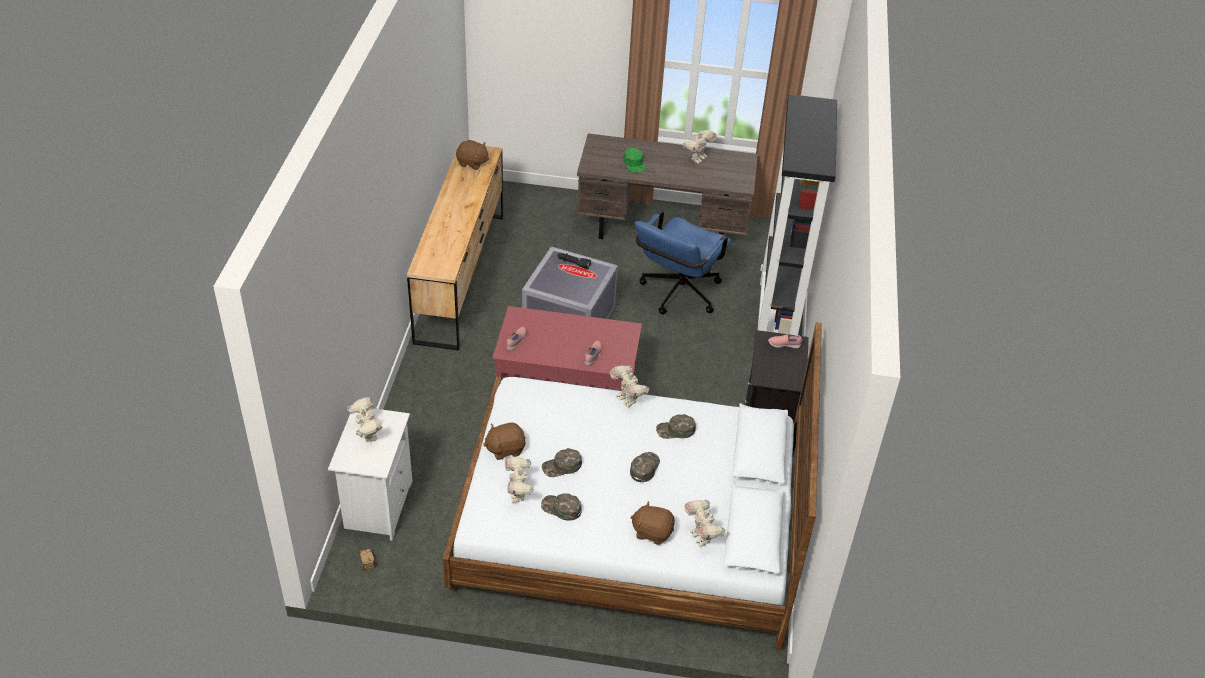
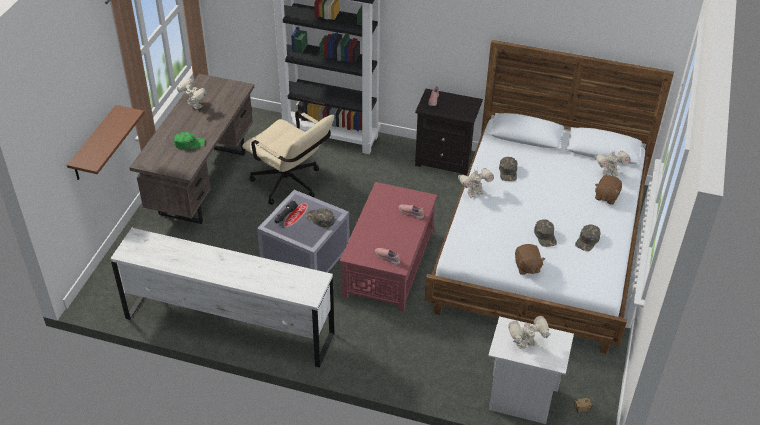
camera: 80 degrees left, 0 degrees up
brown dresser [407,143,503,351] -> white dresser [110,228,334,368]
brown plush toy [456,140,489,170] -> none
toy robot [505,457,534,503] -> none
green cap [630,452,660,482] -> green cap moved to [306,208,335,227]
blue office chair [635,210,731,314] -> beige office chair [242,110,334,205]
none -> brown shelf [67,105,145,180]

